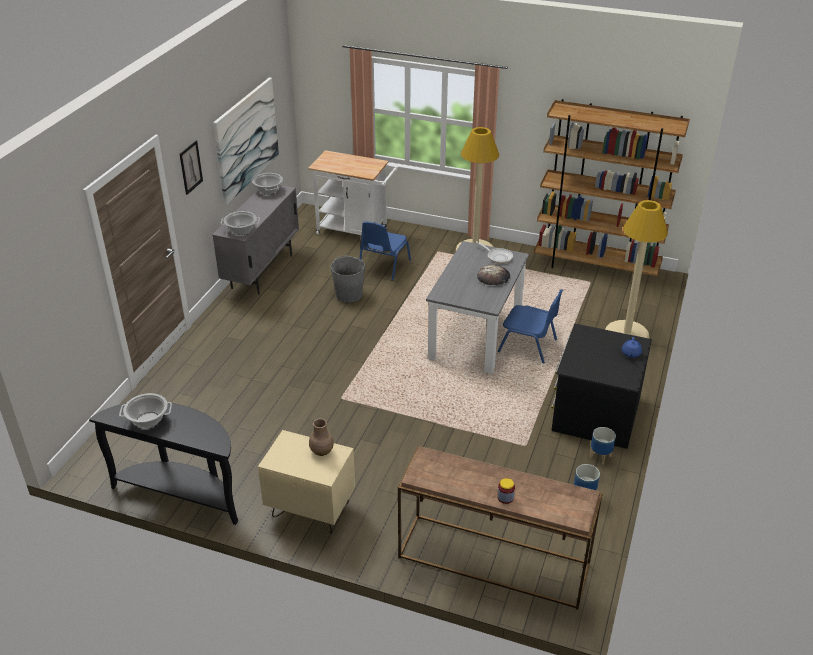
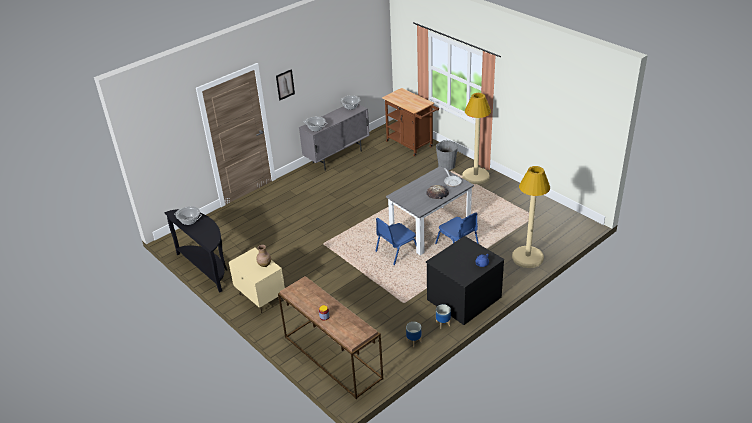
camera: 30 degrees right, 0 degrees up
picture [213,77,279,204] -> none
white cart [308,150,398,235] -> brown cart [382,88,439,157]
grey bucket [331,256,365,303] -> grey bucket moved to [436,140,458,170]
blue chair [359,221,411,281] -> blue chair moved to [375,218,416,265]
brown bookcase [534,99,690,276] -> none

